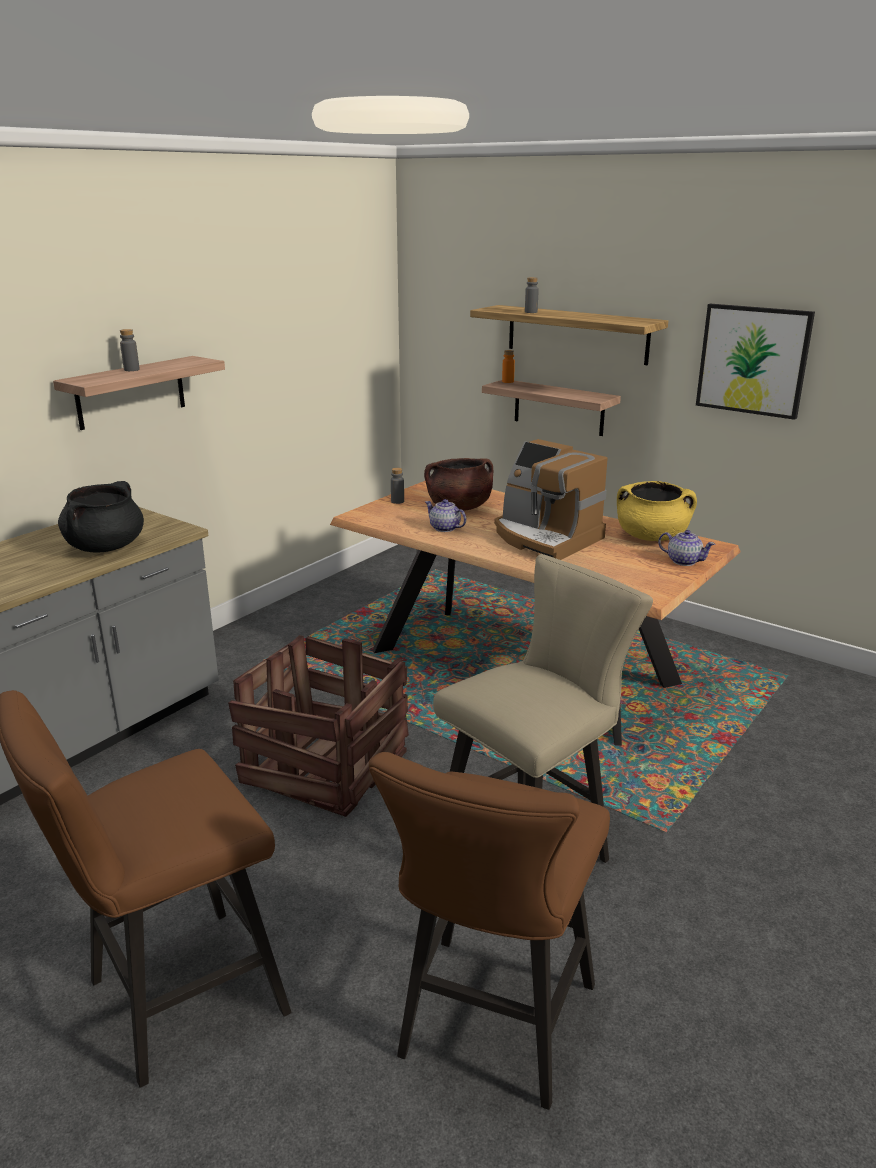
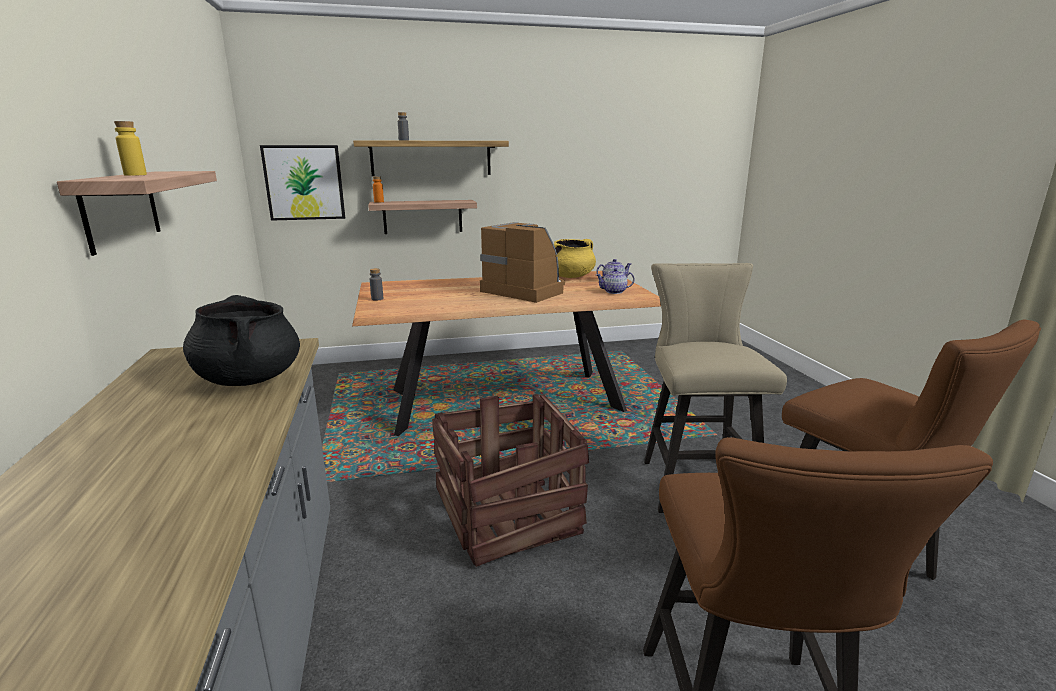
camera: 50 degrees left, 5 degrees down
grey bottle [120,329,140,371] -> yellow bottle [114,121,147,176]
brown cooking pot [424,458,493,511] -> none
teapot [425,499,466,532] -> teapot moved to [596,268,635,294]
coffee machine [494,439,608,560] -> coffee machine turned 135 degrees counterclockwise [480,222,565,303]
picture [696,303,815,420] -> picture moved to [260,145,345,221]

